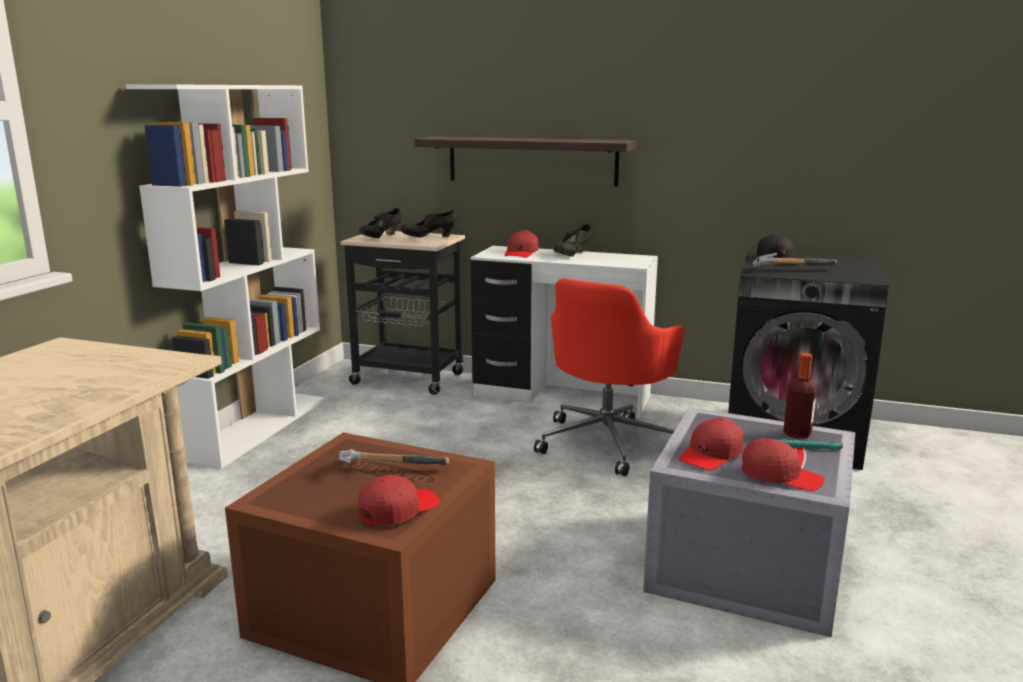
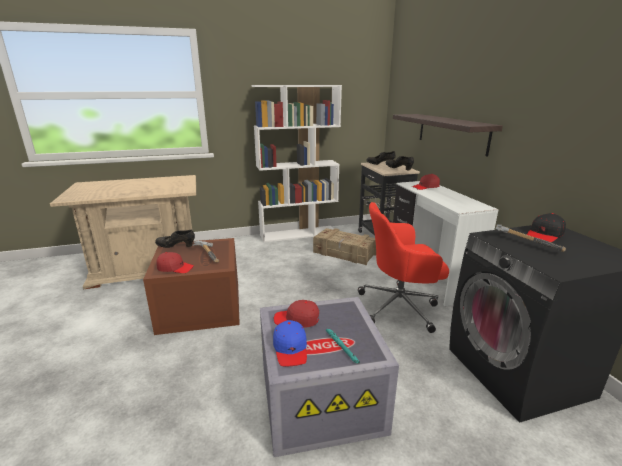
camera: 55 degrees right, 5 degrees up
black shoe [554,224,592,256] -> black shoe moved to [155,229,195,248]
red cap [742,438,825,491] -> blue cap [273,320,307,366]
bottle [783,353,817,439] -> none
none -> crate [313,228,376,265]

